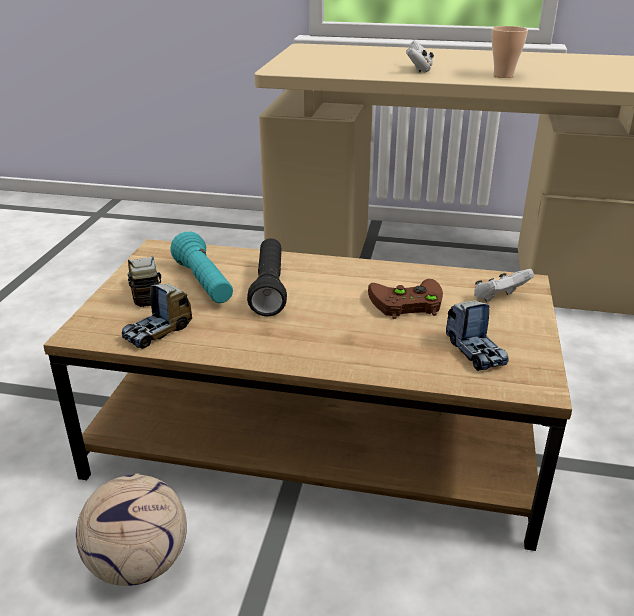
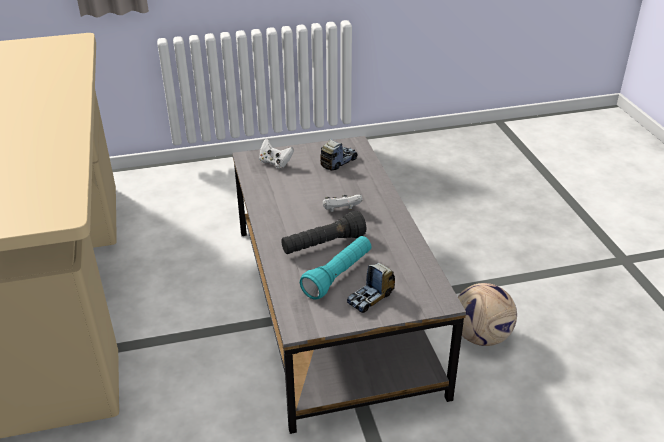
camera: 115 degrees left, 5 degrees up
brown coffee table [44,239,572,551] -> grey coffee table [232,136,466,434]
toy truck [122,284,192,349] -> none
brown game controller [368,279,443,319] -> none
white game controller [406,41,434,73] -> white game controller moved to [323,195,362,212]
cup [491,26,528,78] -> none

